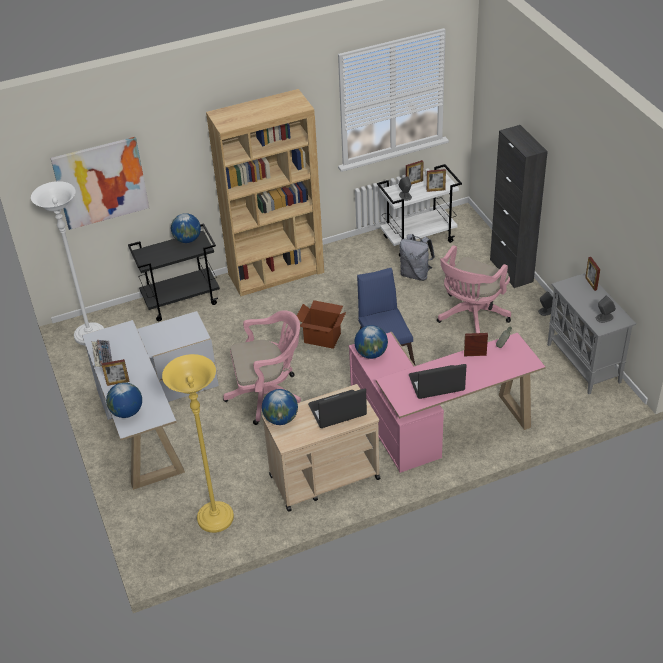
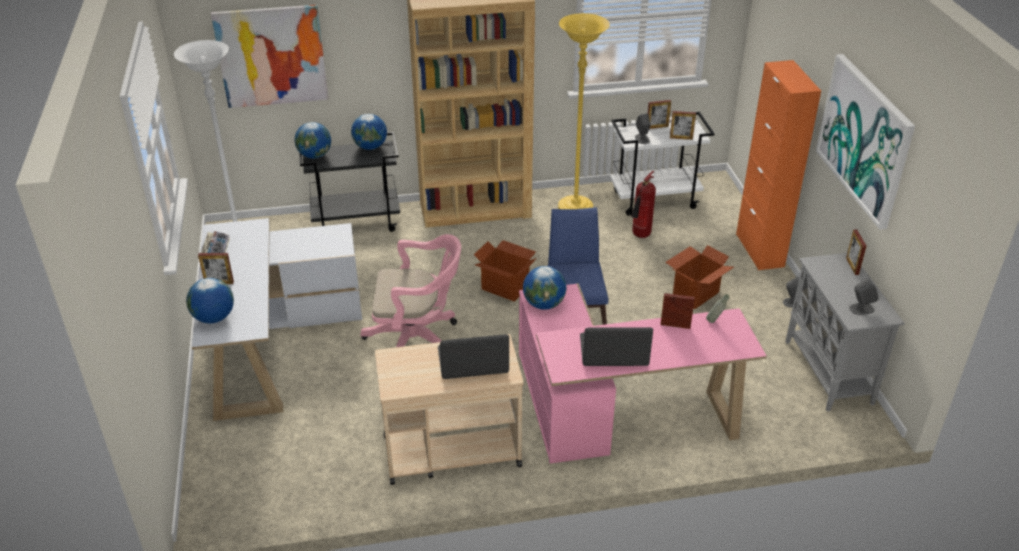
camera: 10 degrees right, 5 degrees down
yellow floor lamp [162,354,234,533] -> yellow floor lamp moved to [558,13,610,209]
globe [262,389,298,425] -> globe moved to [295,122,331,158]
grey backpack [400,234,435,281] -> fire extinguisher [631,171,656,238]
pink office chair [437,245,511,333] -> cardboard box [665,245,734,309]
black cabinet [490,125,548,288] -> orange cabinet [736,60,821,270]
none -> picture [816,54,915,230]

